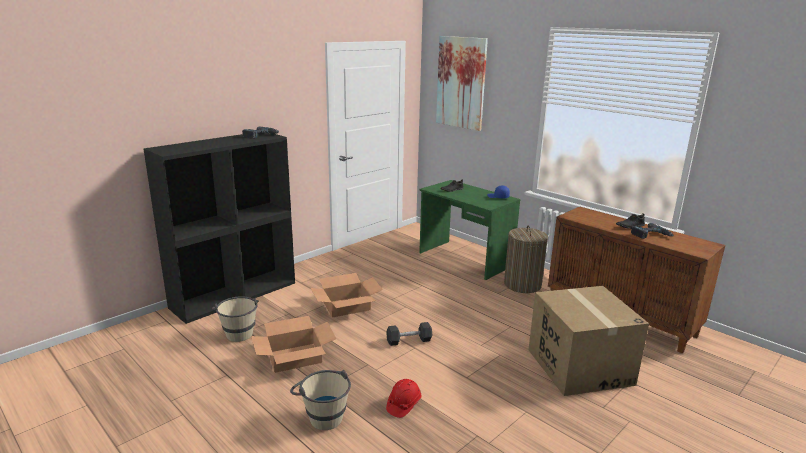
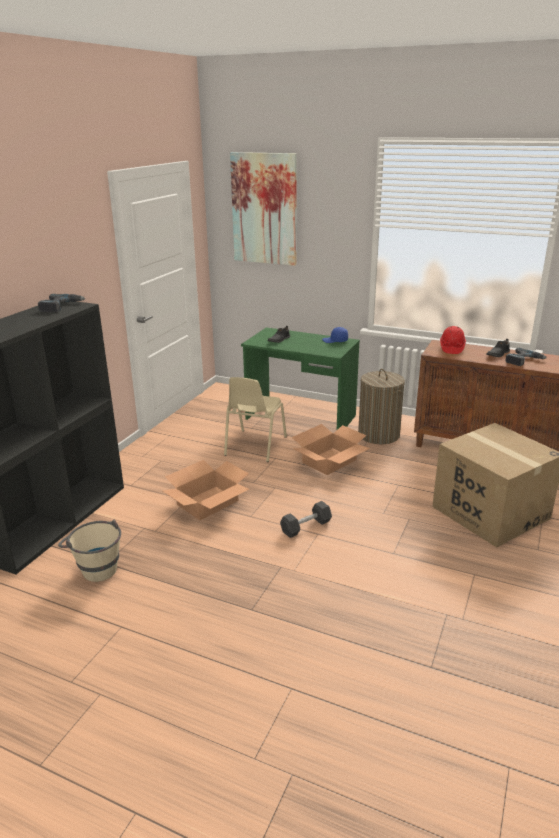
camera: 20 degrees left, 5 degrees up
cardboard box [251,316,336,373] -> cardboard box moved to [292,424,370,475]
beige bucket [290,370,351,430] -> none
red hard hat [386,379,422,418] -> red hard hat moved to [440,326,466,354]
none -> beige chair [224,377,287,462]

